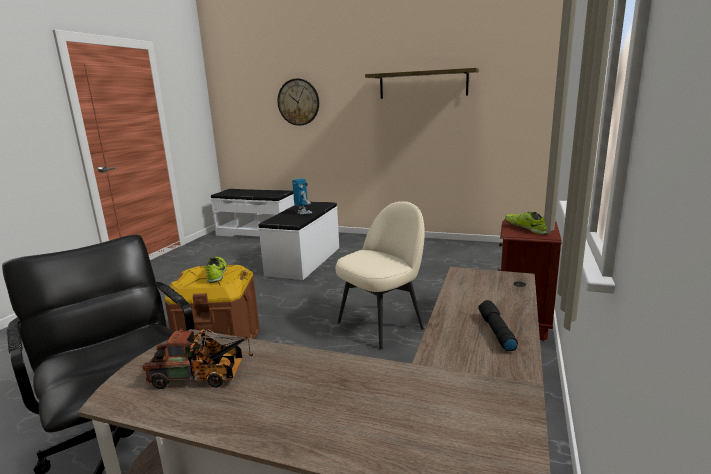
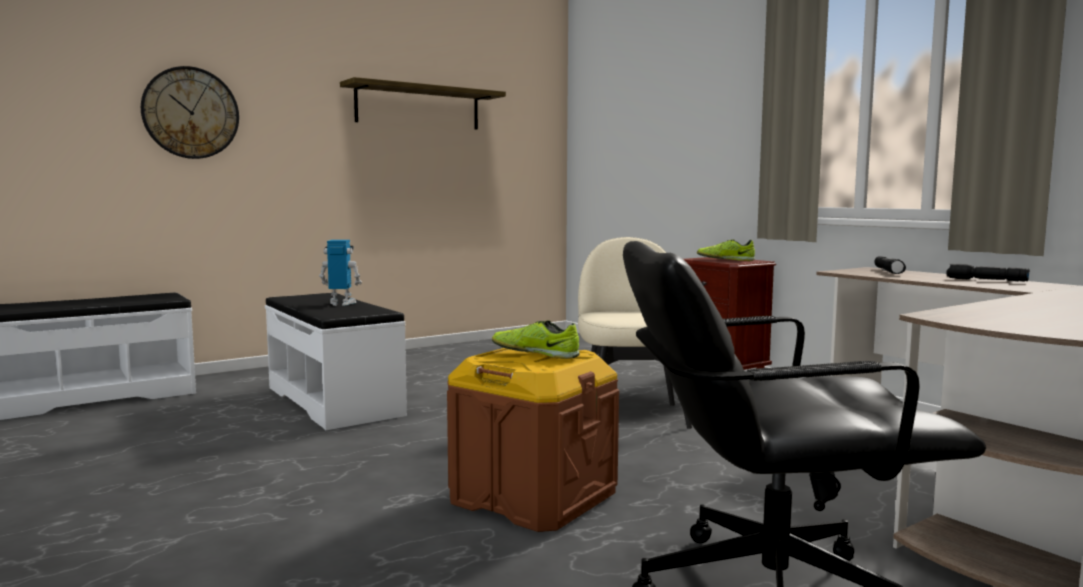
camera: 55 degrees left, 10 degrees down
toy truck [143,328,253,389] -> none
none -> black flashlight [874,256,906,274]

